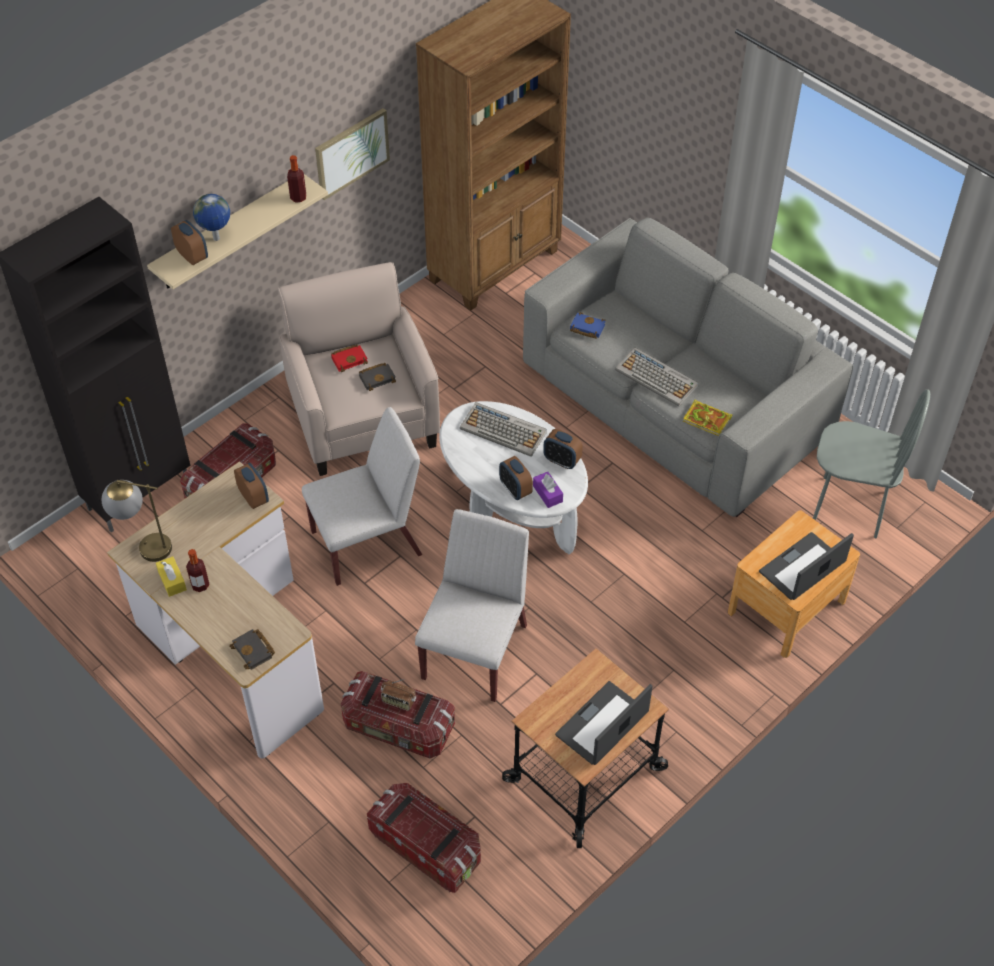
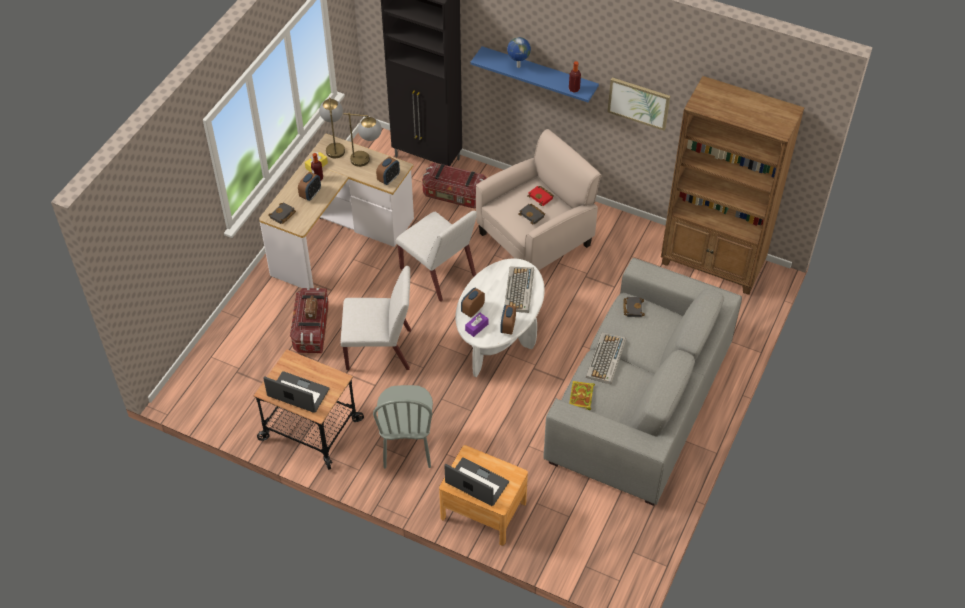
camera: 70 degrees right, 0 degrees up
beige shelf [147,174,328,289] -> blue shelf [470,46,599,102]
alarm clock [171,220,208,265] -> alarm clock moved to [298,172,321,201]
storage box [367,783,481,893] -> none
blue book [570,312,606,339] -> black book [623,297,645,317]
grey chair [813,389,930,538] -> grey chair moved to [373,385,433,469]
none -> table lamp [343,113,382,167]

